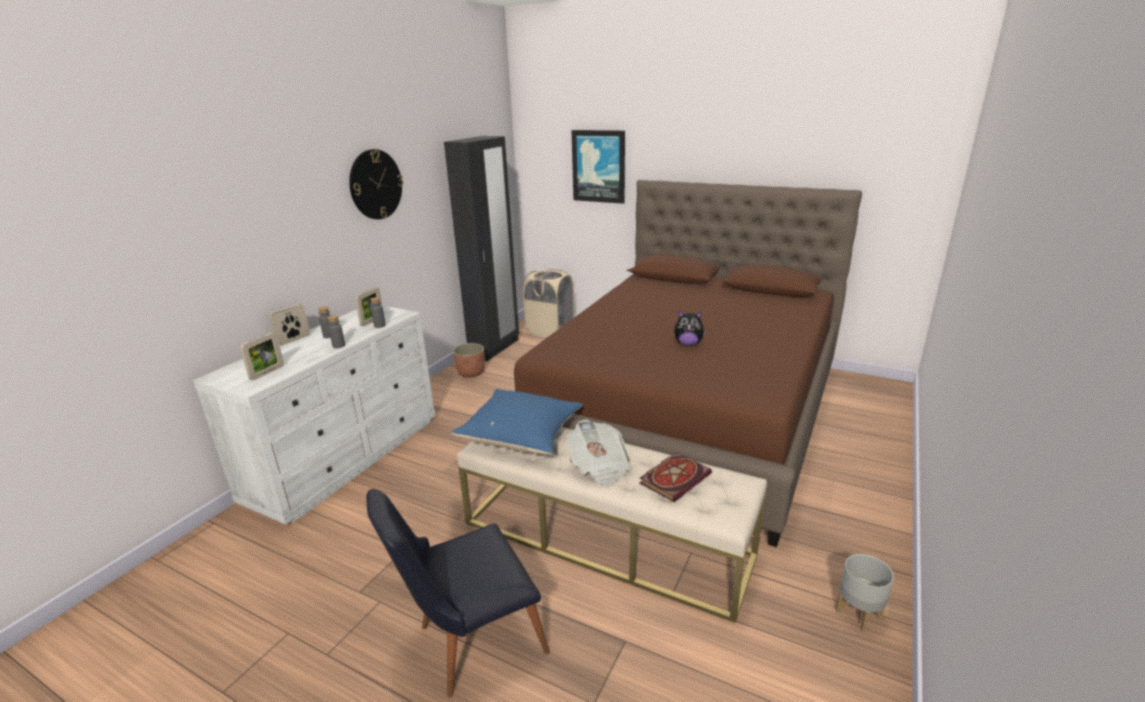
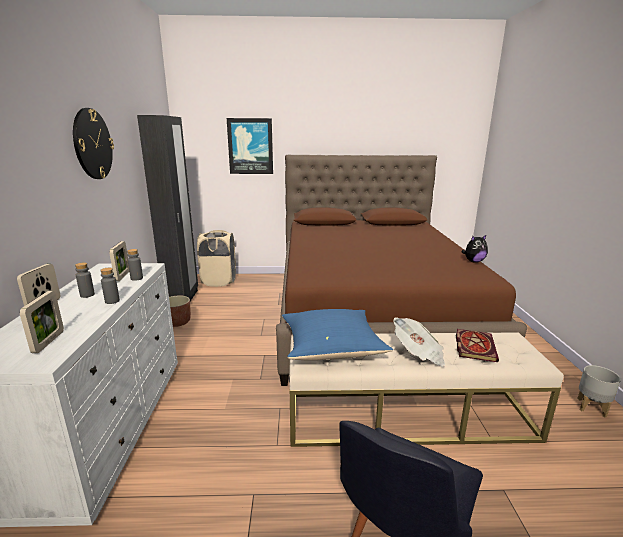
camera: 30 degrees left, 5 degrees down
plush toy [674,311,706,346] -> plush toy moved to [461,234,488,263]

